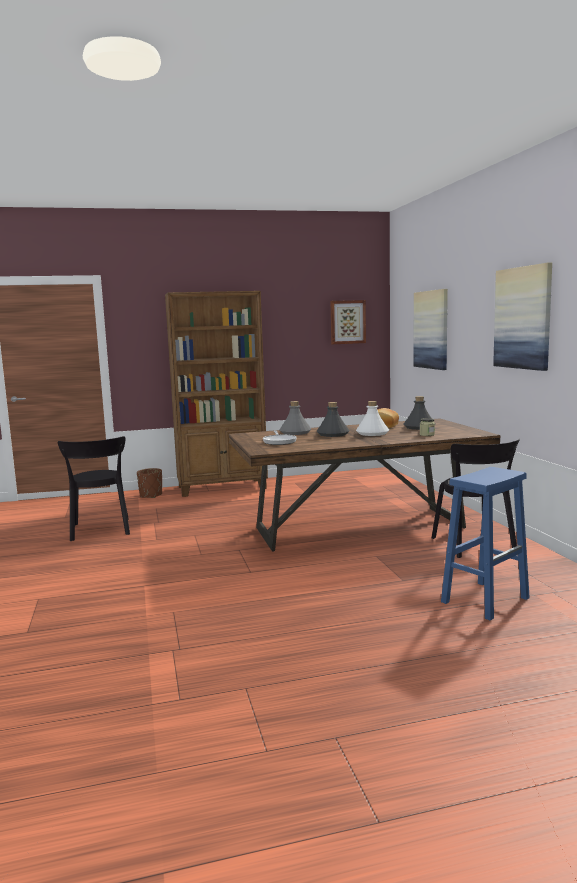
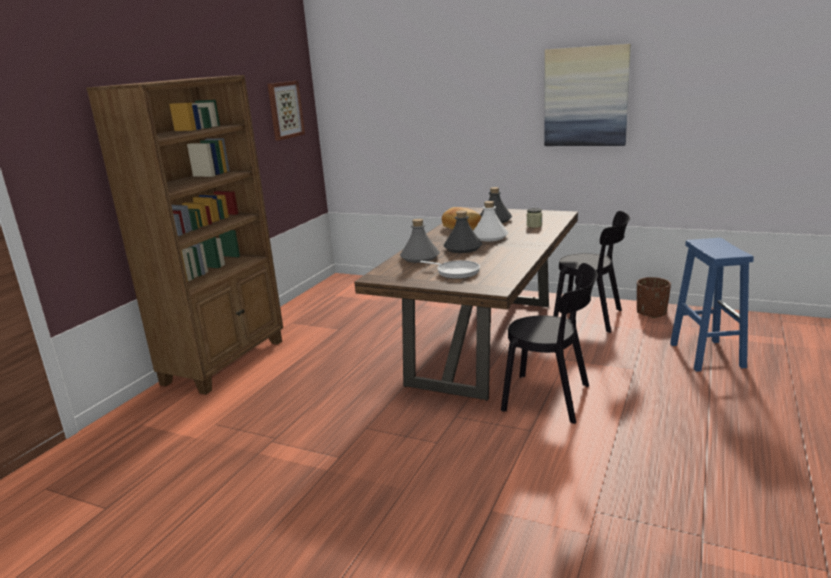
camera: 50 degrees left, 10 degrees up
black chair [58,436,130,541] -> black chair moved to [501,263,598,424]
brown planter [137,468,162,498] -> brown planter moved to [637,277,671,318]
picture [413,289,448,370] -> none

